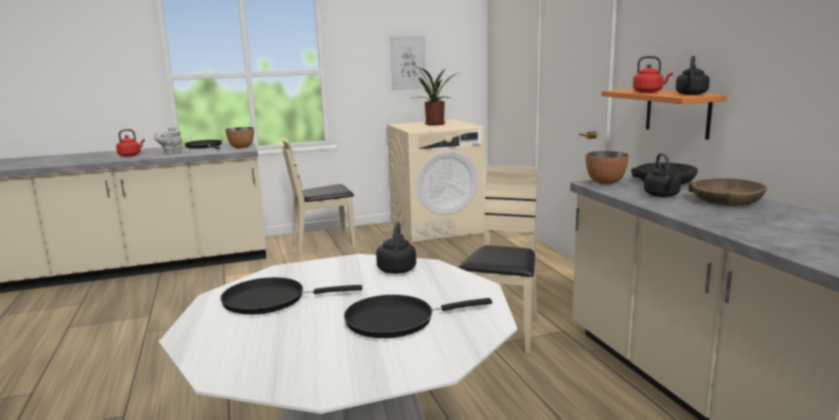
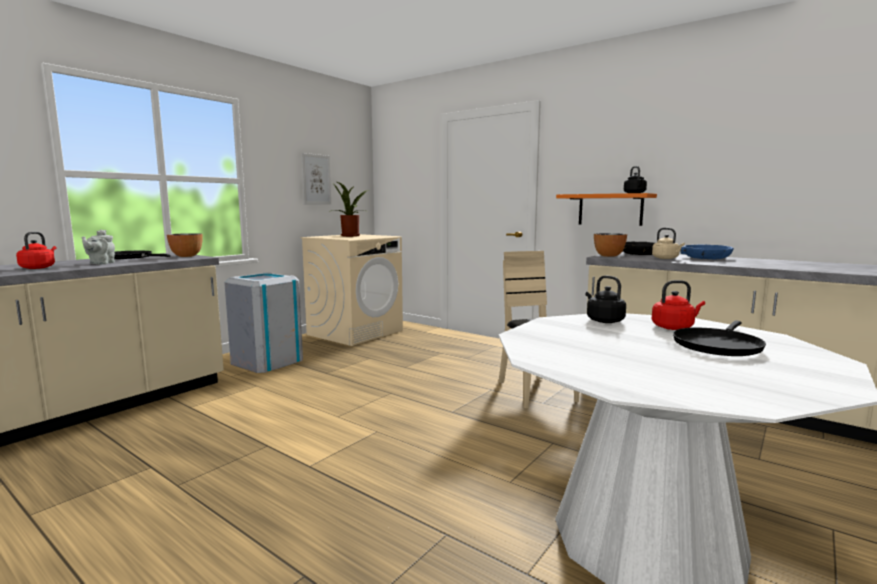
camera: 35 degrees left, 5 degrees down
black frying pan [220,277,362,315] -> none
beige chair [281,138,356,255] -> grey trash can [224,273,303,373]
red kettle [633,56,673,93] -> red kettle moved to [652,280,705,330]
black kettle [644,153,681,197] -> beige kettle [652,228,685,259]
brown bowl [688,178,767,206] -> blue bowl [680,245,734,259]

